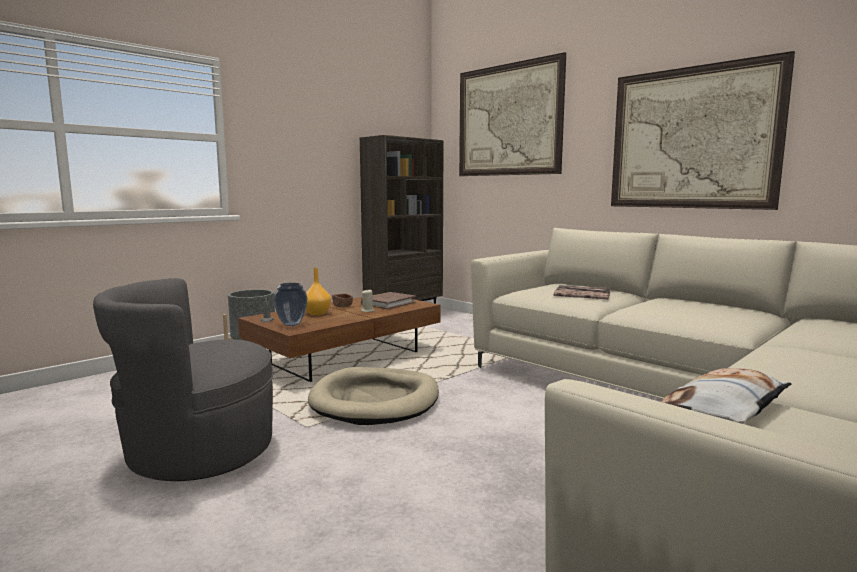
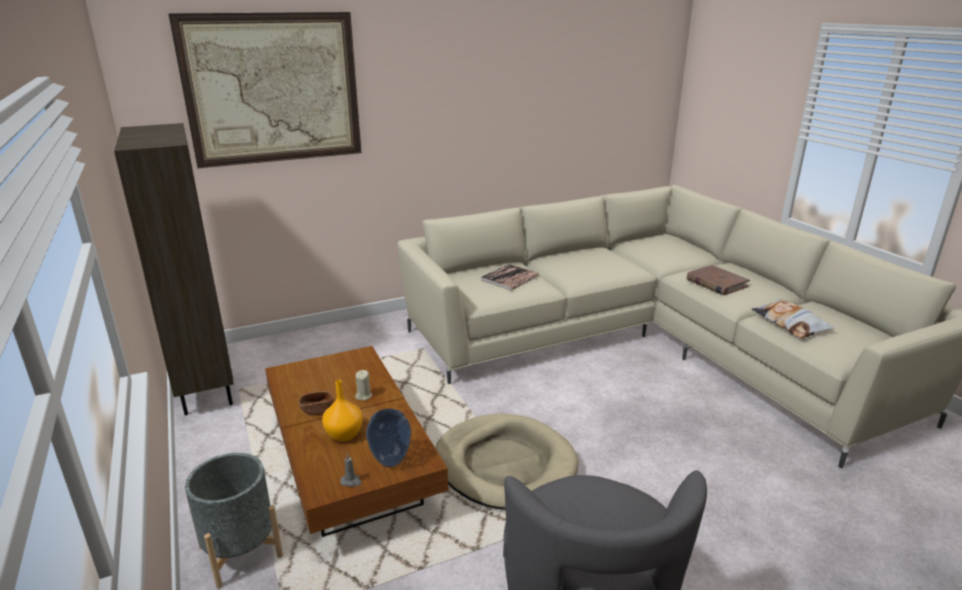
camera: 70 degrees left, 15 degrees up
brown book [361,292,416,310] -> brown book moved to [687,265,750,295]
picture [611,51,795,210] -> none

